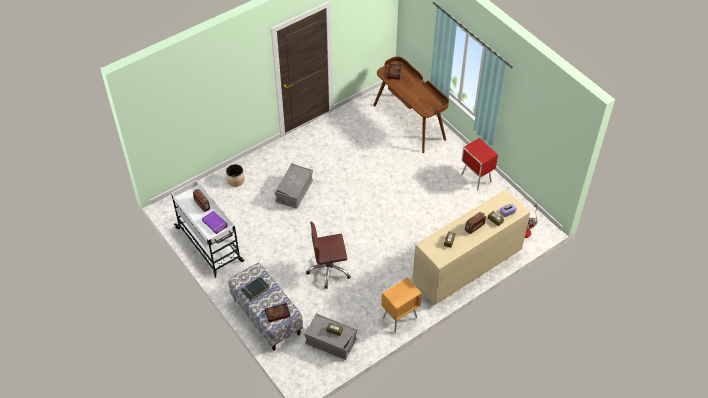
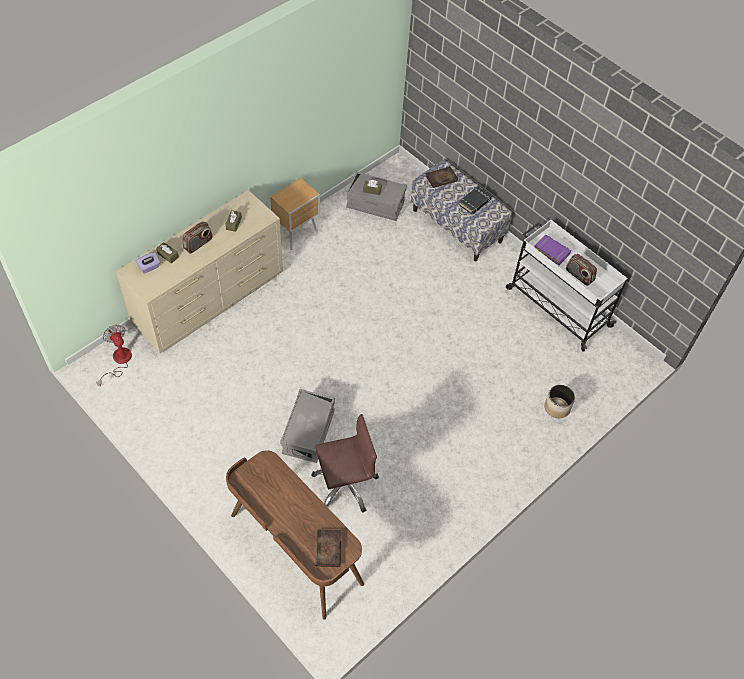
camera: 170 degrees right, 5 degrees up
grey storage box [275,163,313,209] -> grey storage box moved to [280,389,335,463]
brown office chair [306,222,351,289] -> brown office chair moved to [311,414,379,513]
red nightstand [461,138,498,190] -> none

